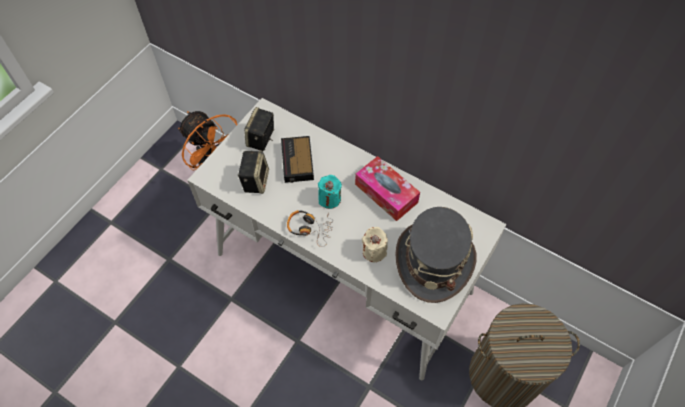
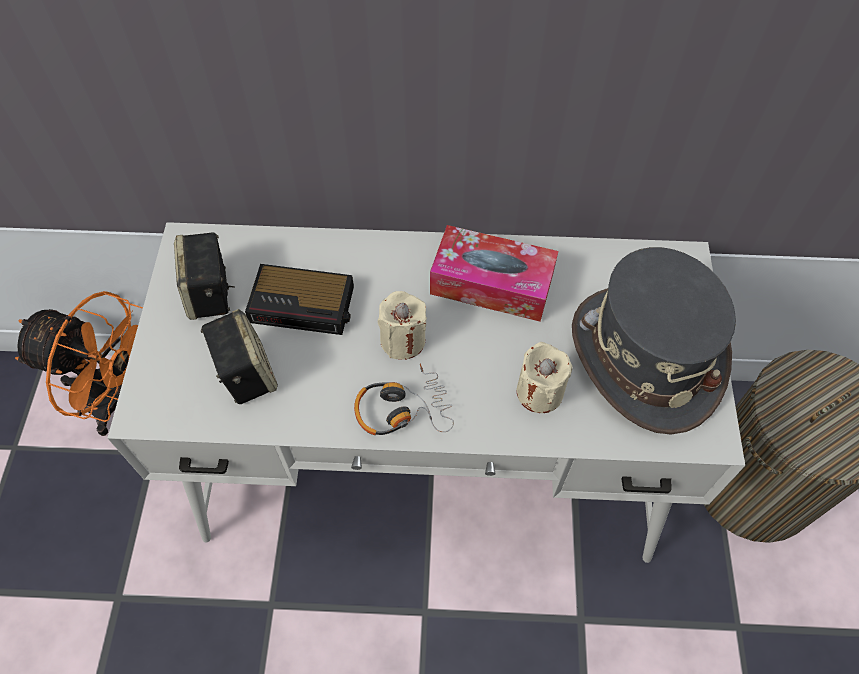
camera: 30 degrees left, 0 degrees up
alarm clock [281,136,314,183] -> alarm clock turned 45 degrees counterclockwise [245,264,354,335]
turquoise candle [318,175,342,209] -> beige candle [378,291,427,360]

